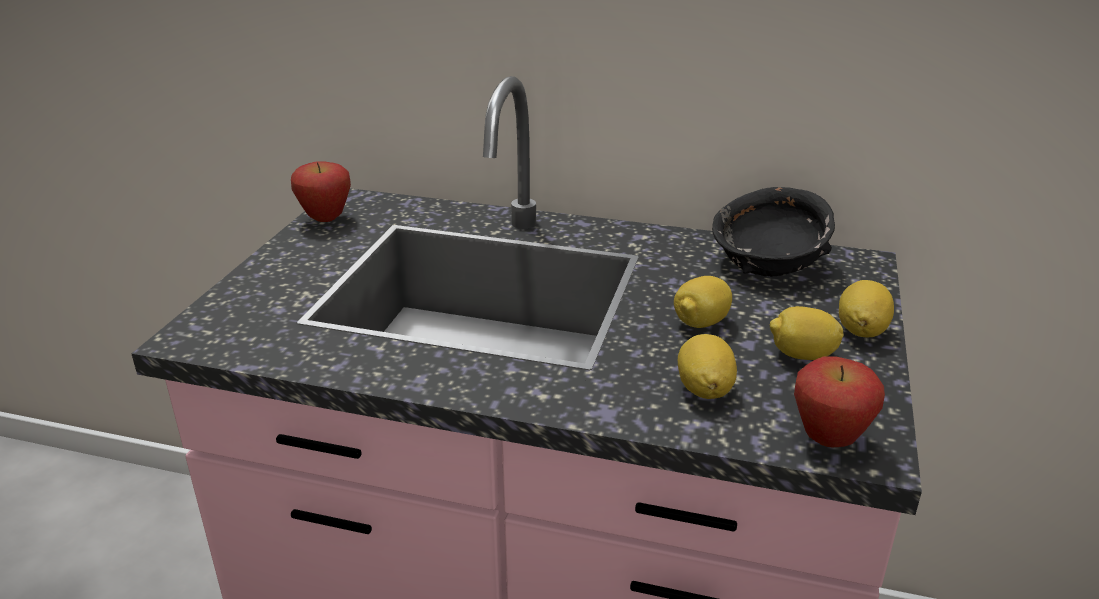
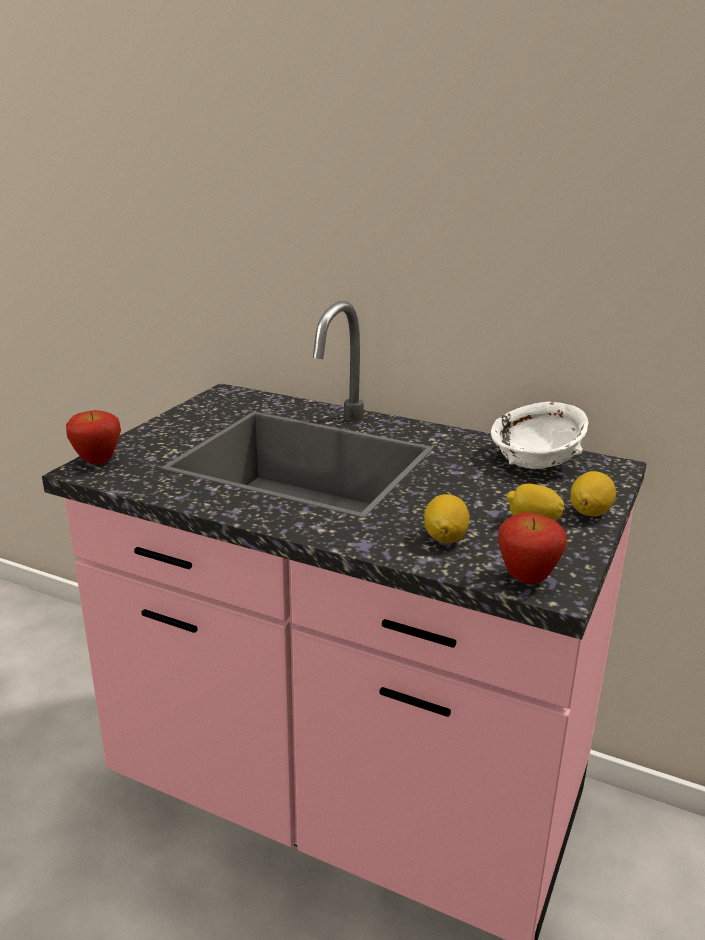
camera: 10 degrees right, 5 degrees down
apple [291,161,351,222] -> apple moved to [66,410,121,465]
lemon [674,276,732,328] -> none
black bowl [712,187,835,277] -> white bowl [491,402,589,469]

